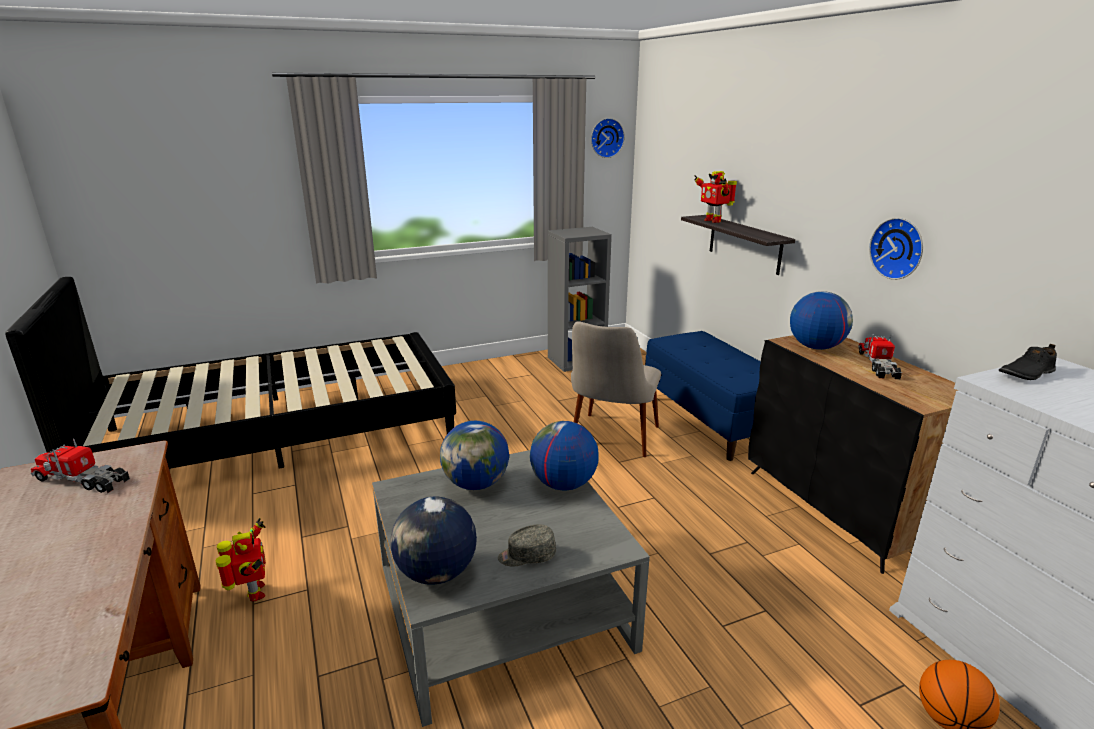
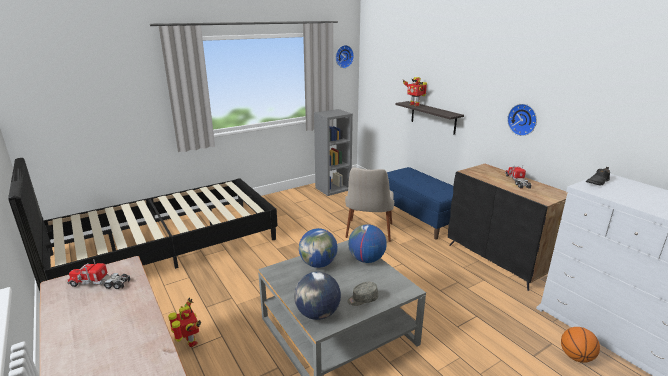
camera: 10 degrees left, 0 degrees up
globe [790,291,853,350] -> none

